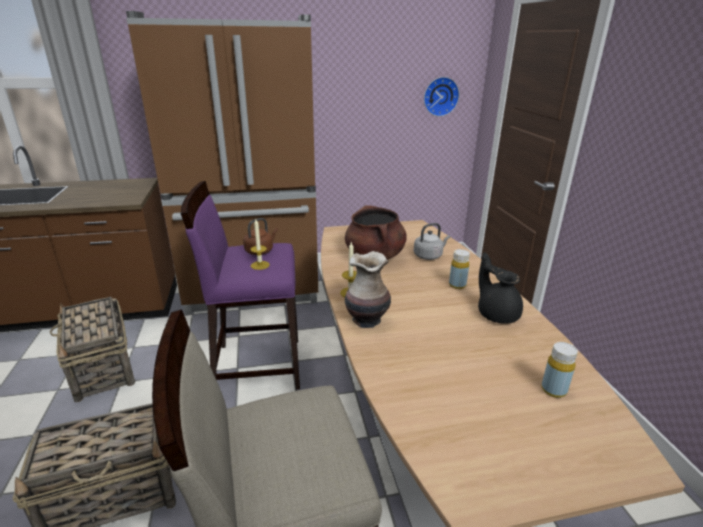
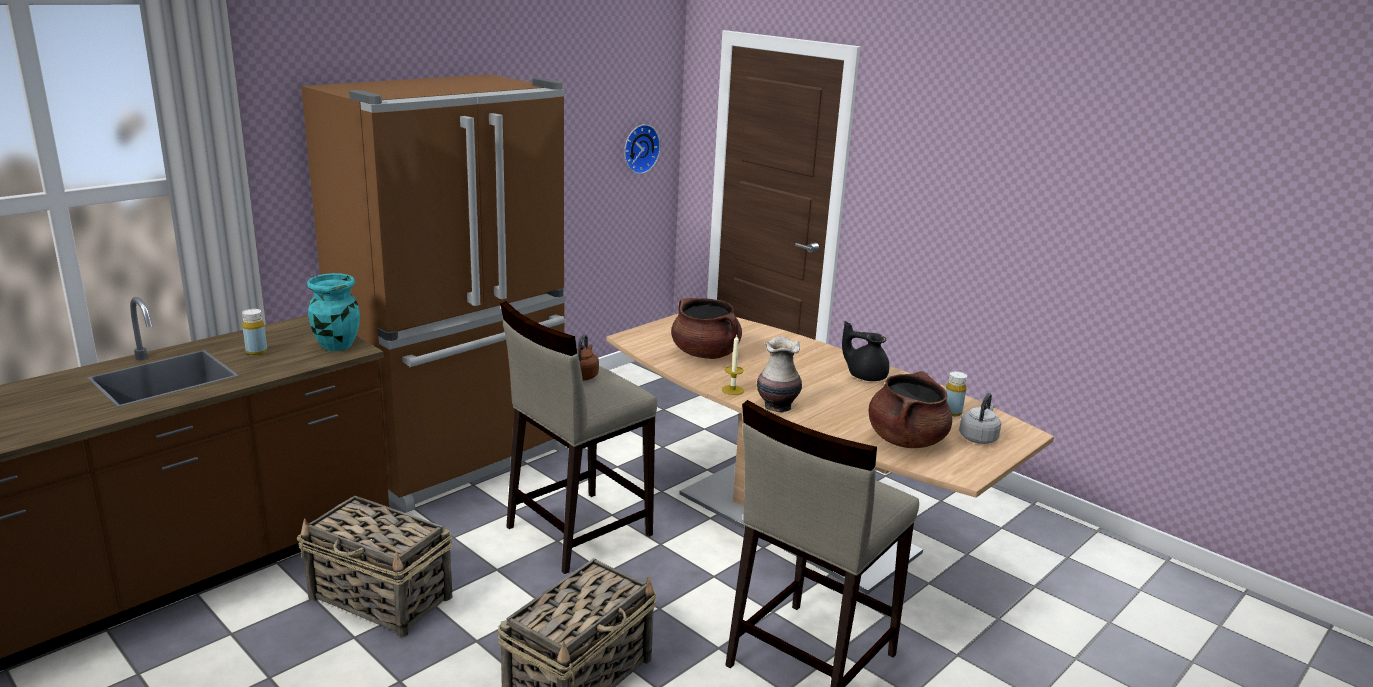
camera: 35 degrees left, 5 degrees down
purple stool [181,181,300,390] -> beige stool [500,301,657,574]
candle [250,219,270,270] -> none
grey kettle [414,223,450,260] -> grey kettle moved to [959,393,1001,444]
yellow bottle [449,249,470,289] -> yellow bottle moved to [242,309,267,355]
none -> turquoise vase [307,273,360,351]
none -> brown cooking pot [869,371,952,448]

